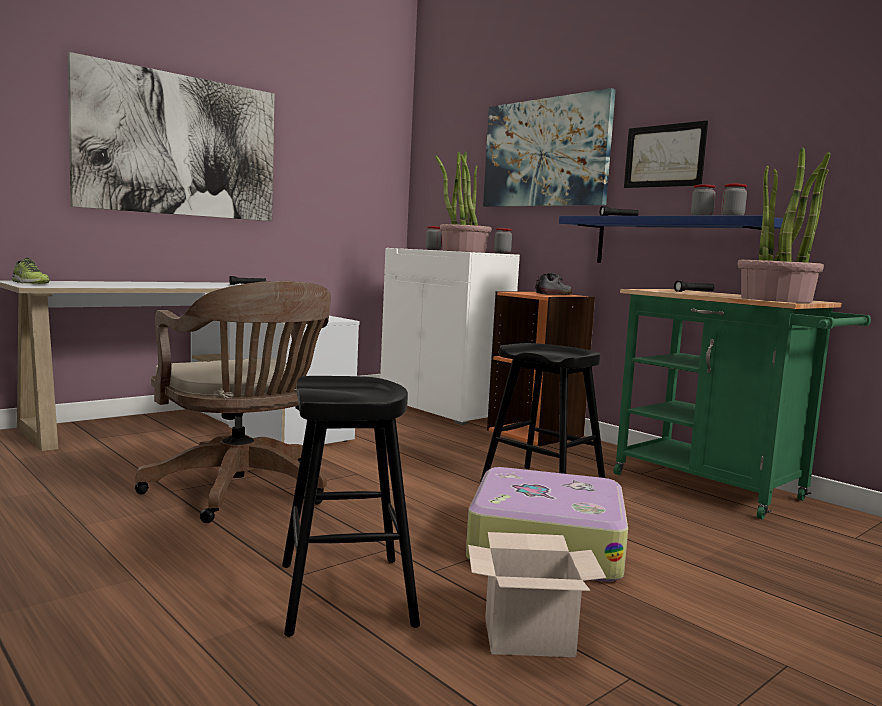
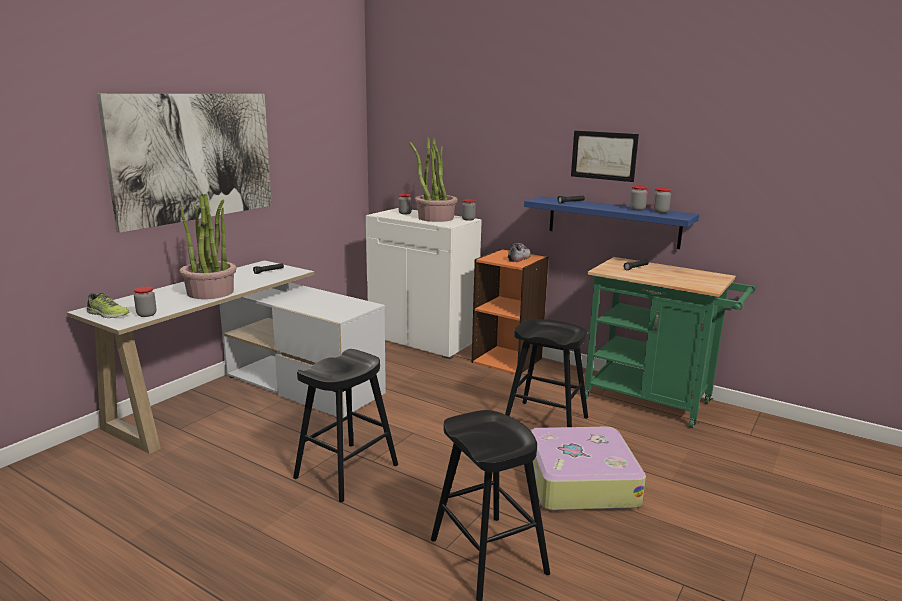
camera: 15 degrees left, 10 degrees up
brown office chair [135,281,331,523] -> black stool [293,349,398,502]
cardboard box [468,532,606,657] -> none
picture [483,88,616,207] -> none
potted plant [738,147,831,303] -> potted plant moved to [180,194,236,299]
none -> jar [134,286,157,317]

